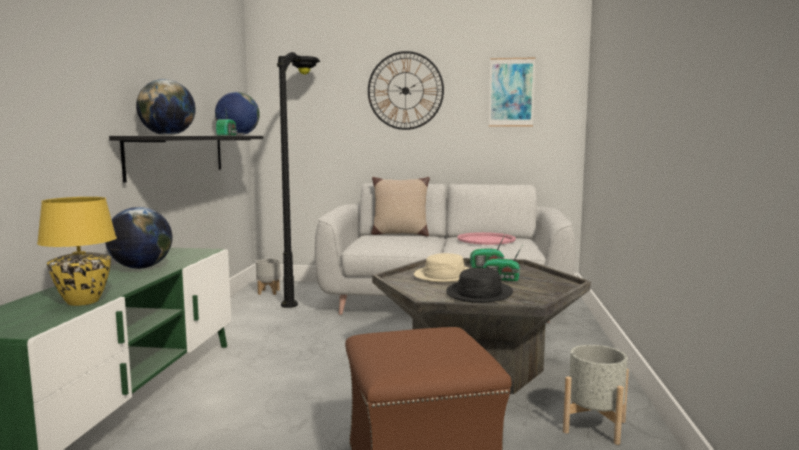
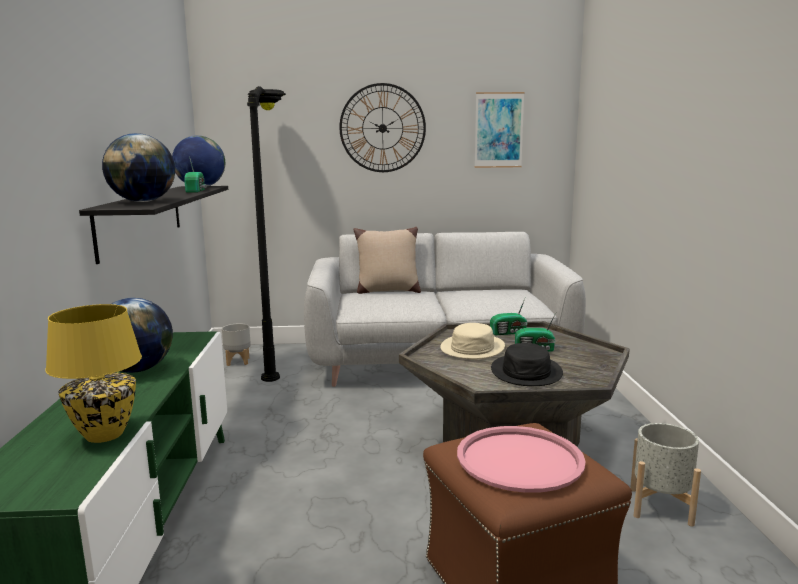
camera: 10 degrees left, 5 degrees up
pink tray [457,232,516,245] -> pink tray moved to [457,426,586,493]

